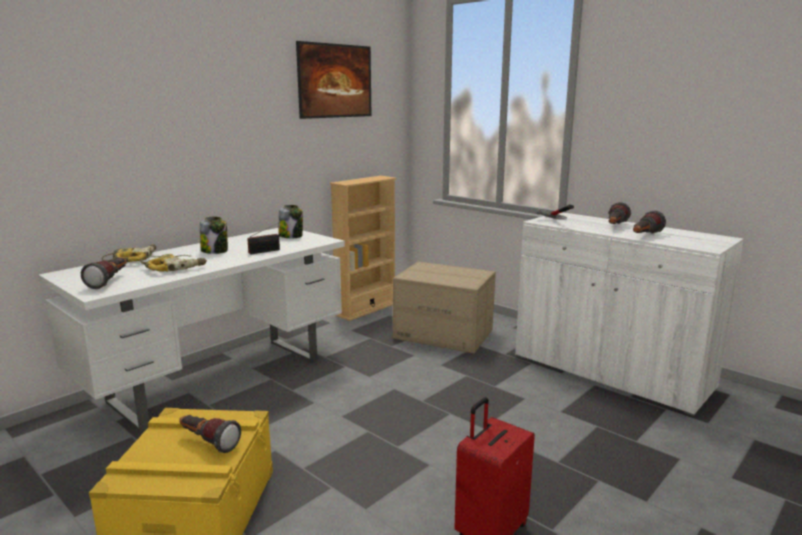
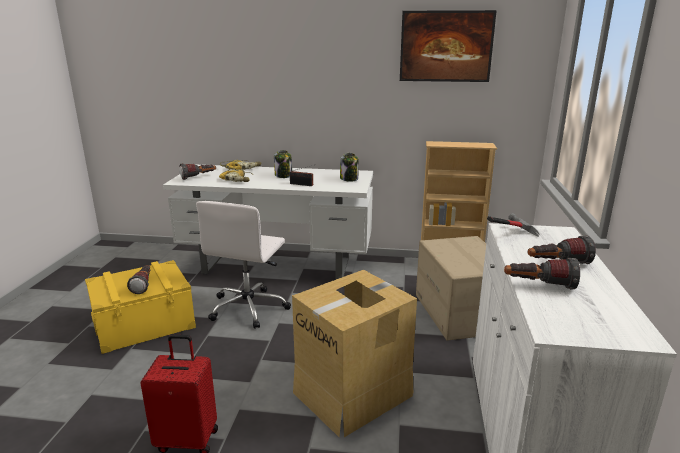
camera: 55 degrees right, 5 degrees up
none -> white office chair [196,201,291,329]
none -> cardboard box [292,270,417,437]

